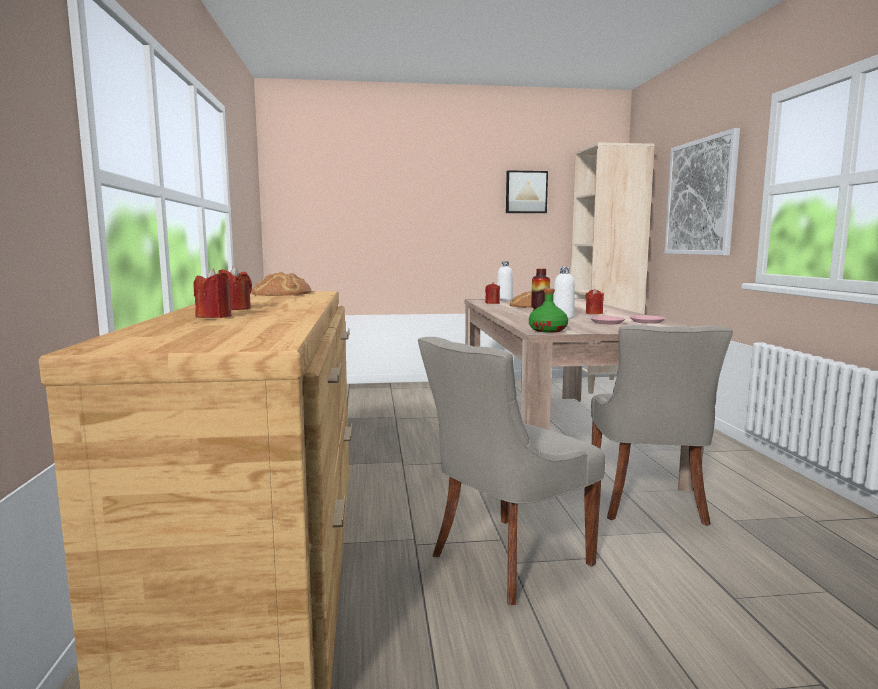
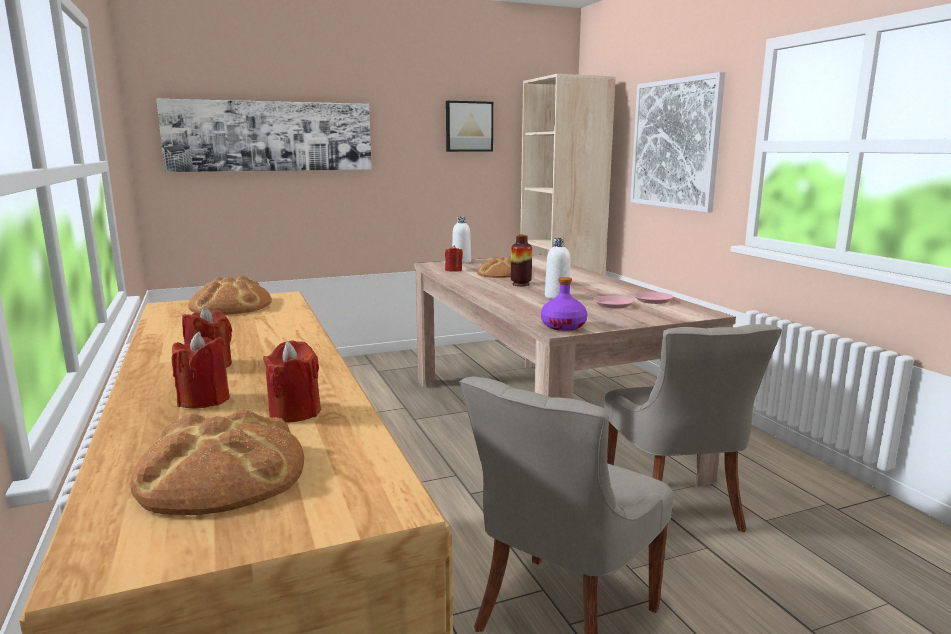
camera: 15 degrees left, 5 degrees up
green bottle [529,288,568,332] -> purple bottle [541,277,587,331]
red candle [586,288,604,314] -> red candle moved to [263,341,321,422]
none -> bread [130,410,304,515]
none -> picture [156,99,372,172]

